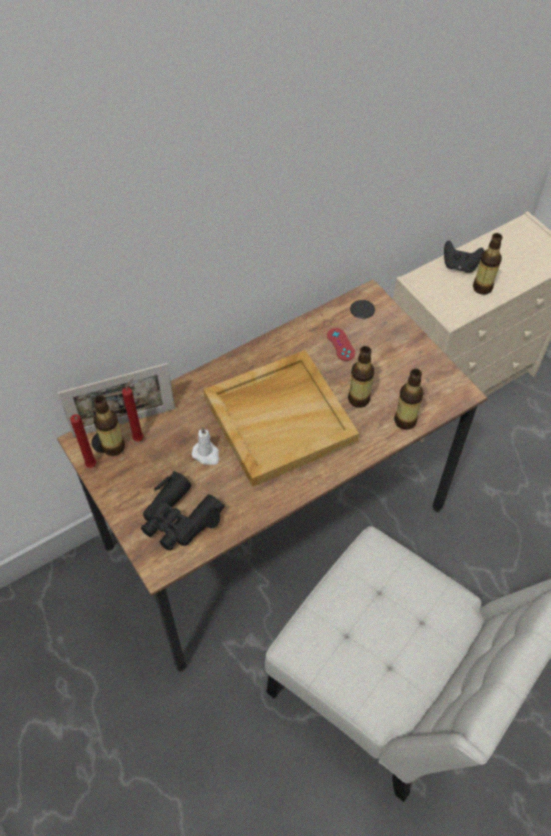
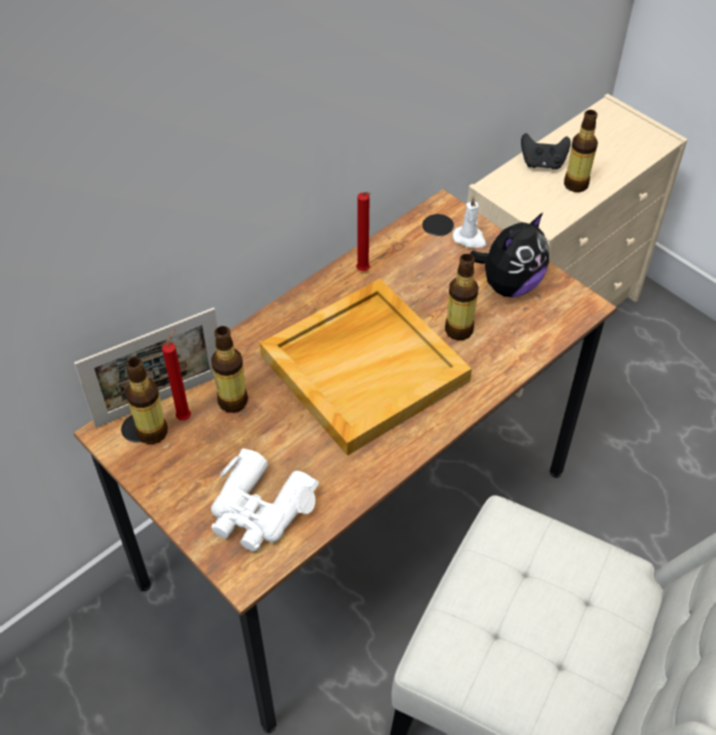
camera: 10 degrees left, 5 degrees down
red candle [70,414,96,468] -> red candle moved to [356,192,371,271]
black binoculars [141,471,225,550] -> white binoculars [211,448,319,551]
white candle [192,427,219,465] -> white candle moved to [453,196,486,248]
red game controller [327,328,355,361] -> none
bottle [394,369,424,430] -> bottle moved to [211,326,248,413]
none -> plush toy [470,213,549,297]

